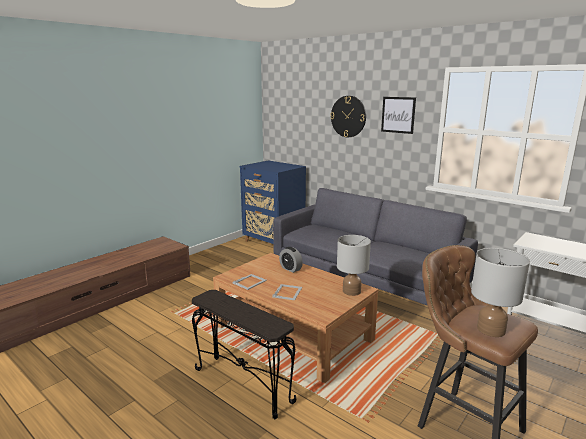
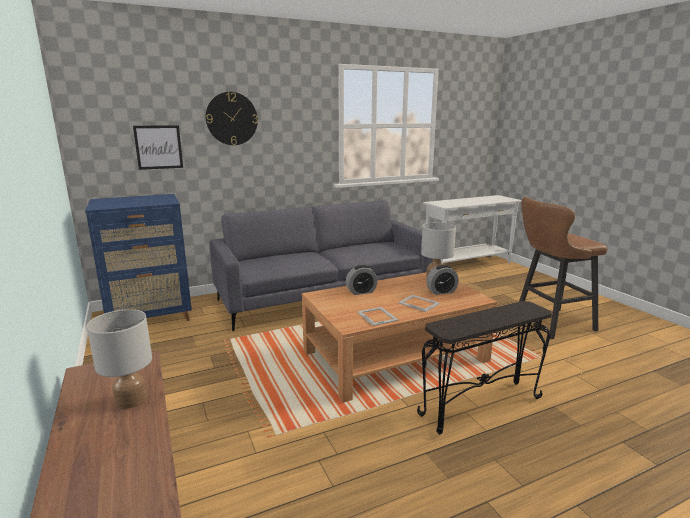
camera: 65 degrees left, 0 degrees up
picture [381,97,416,134] -> picture moved to [133,125,183,170]
grey table lamp [471,248,530,337] -> grey table lamp moved to [87,309,152,409]
none -> alarm clock [426,265,459,295]

